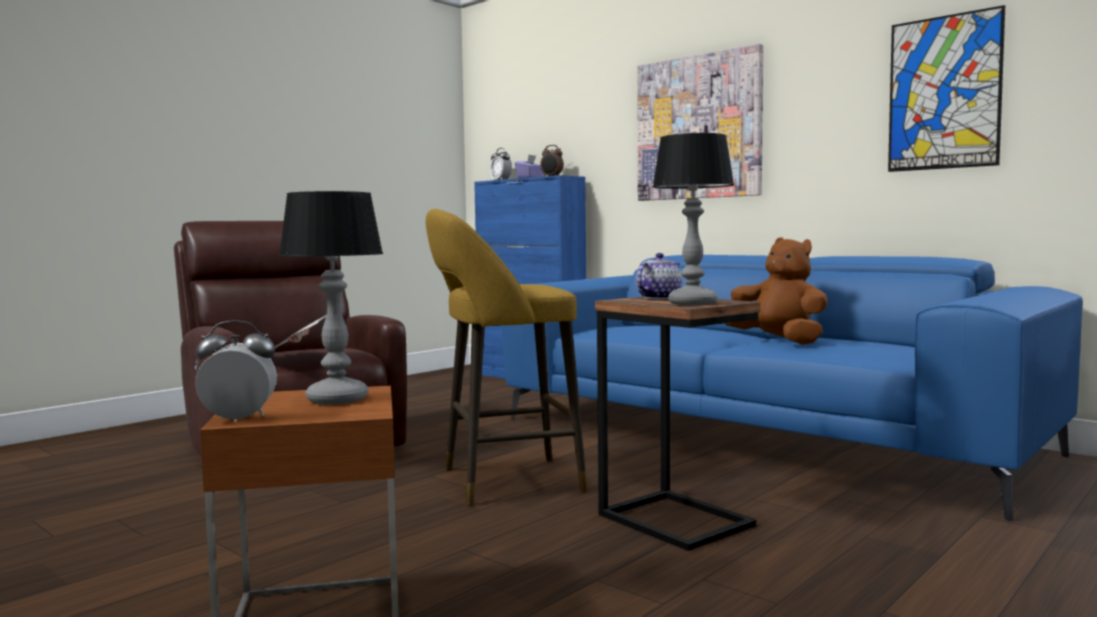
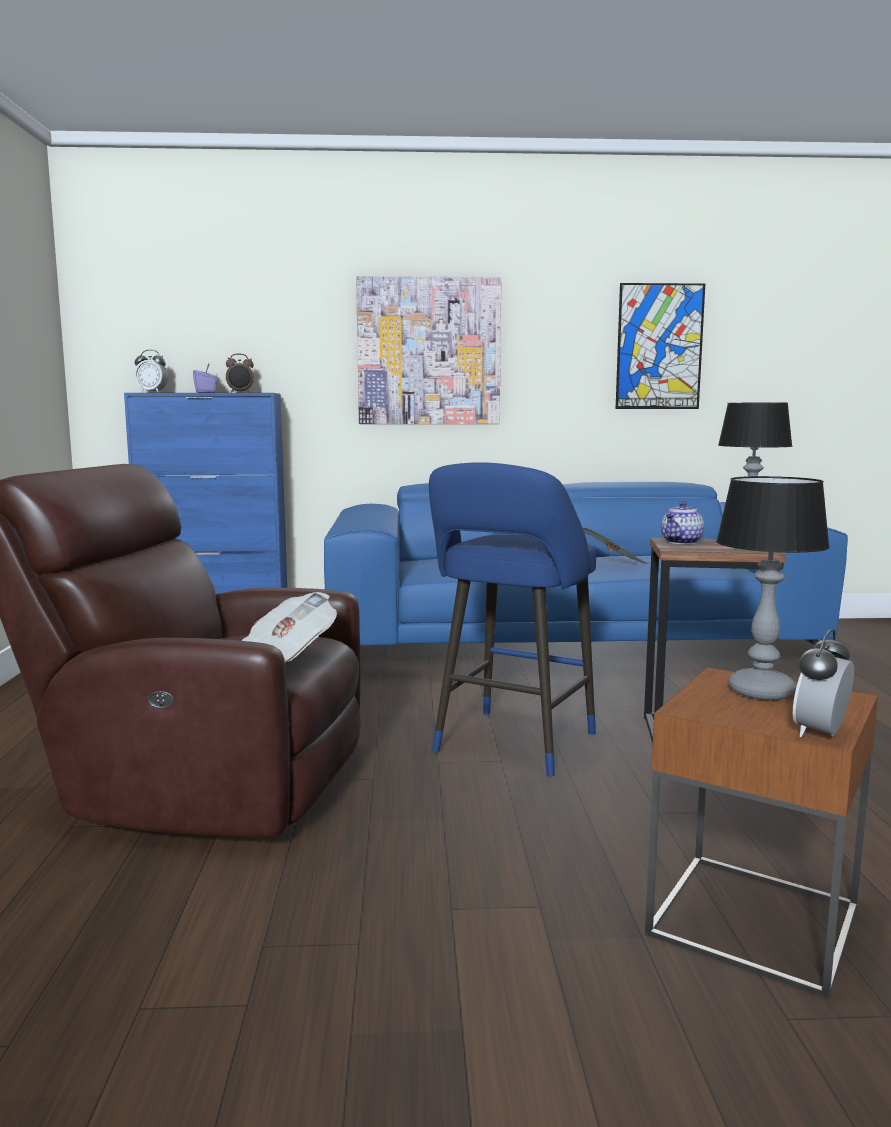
camera: 45 degrees left, 5 degrees up
yellow stool [426,209,588,505] -> blue stool [429,462,596,776]
teapot [636,253,682,299] -> teapot turned 135 degrees counterclockwise [661,501,704,544]
brown plush toy [725,237,828,345] -> newspaper [583,528,649,564]

